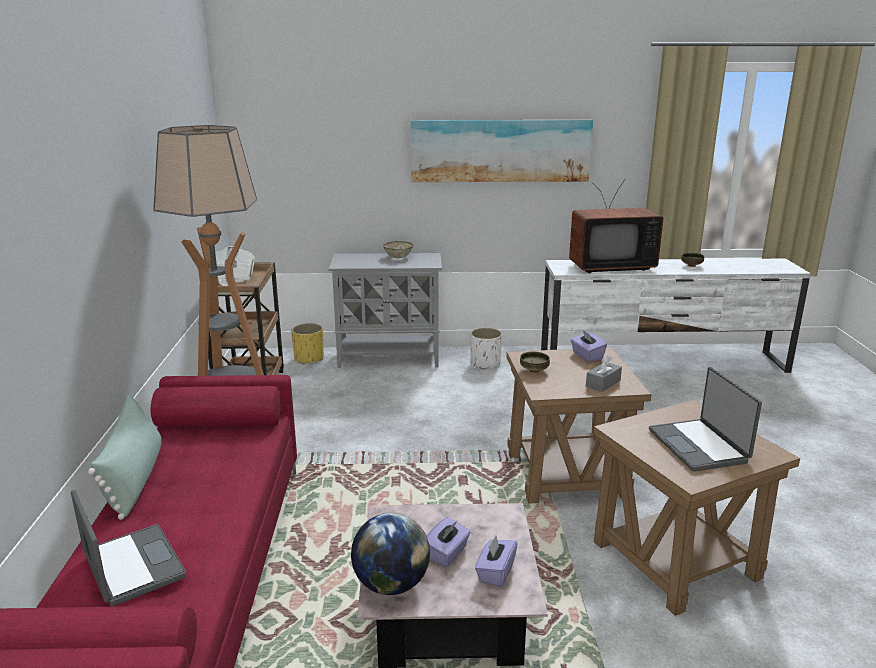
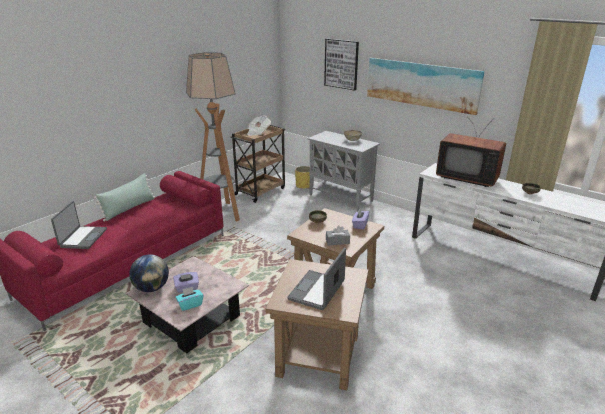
camera: 40 degrees right, 5 degrees up
white planter [470,328,502,370] -> none
purple tissue box [475,535,518,587] -> turquoise tissue box [175,287,204,311]
none -> picture [324,38,359,90]

